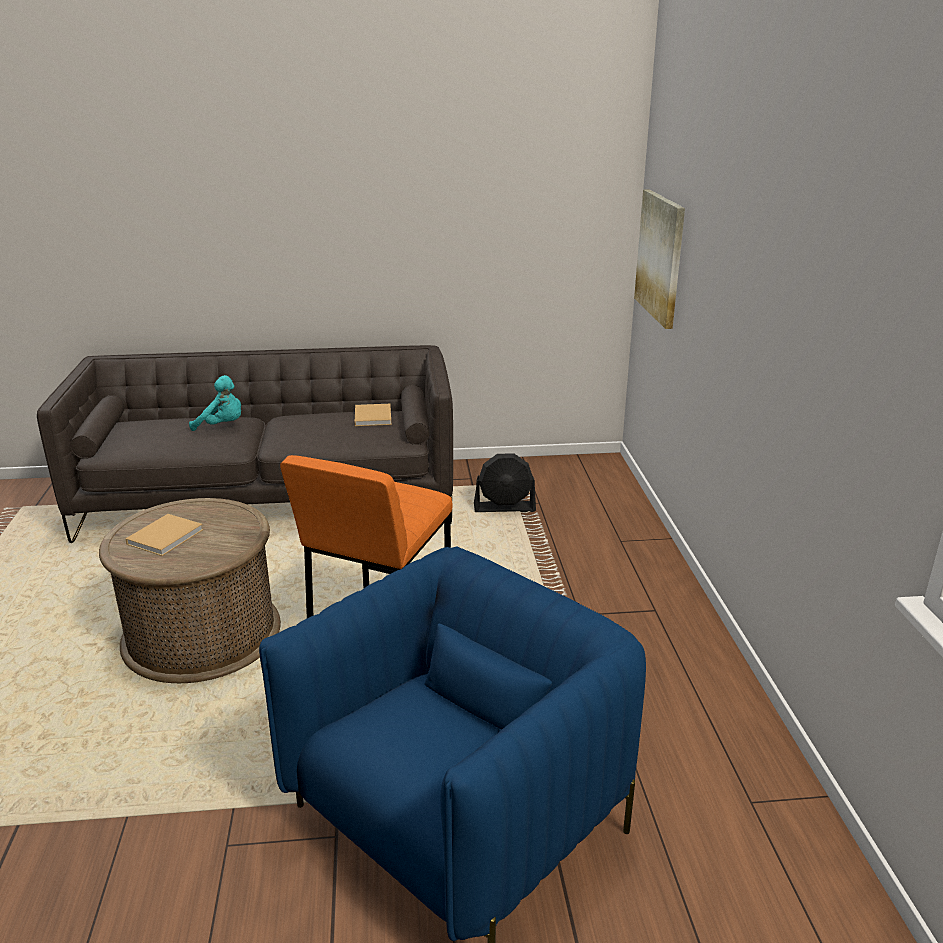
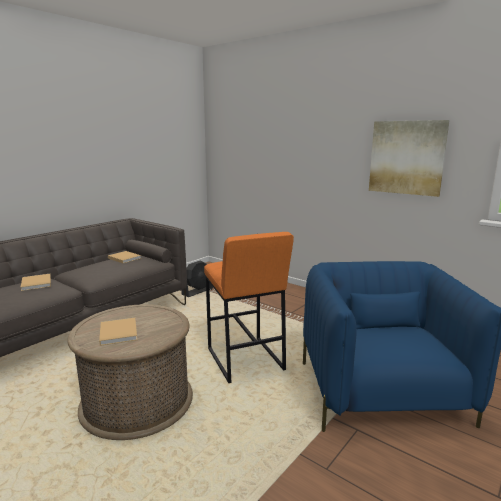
camera: 45 degrees left, 10 degrees down
turquoise plush toy [189,375,241,431] -> beige book [21,274,51,291]
picture [634,189,685,329] -> picture moved to [369,120,450,197]

